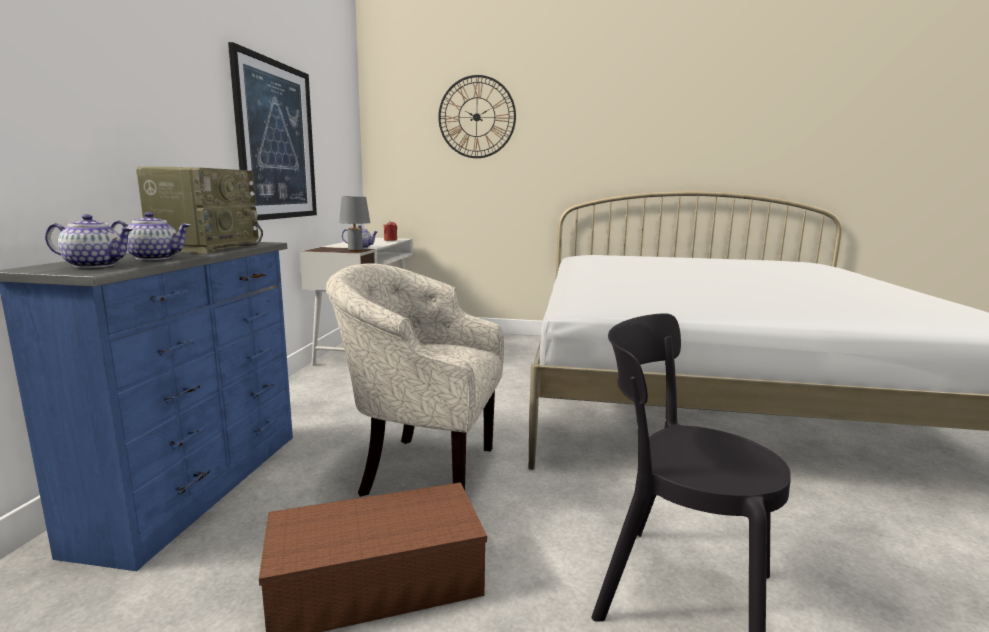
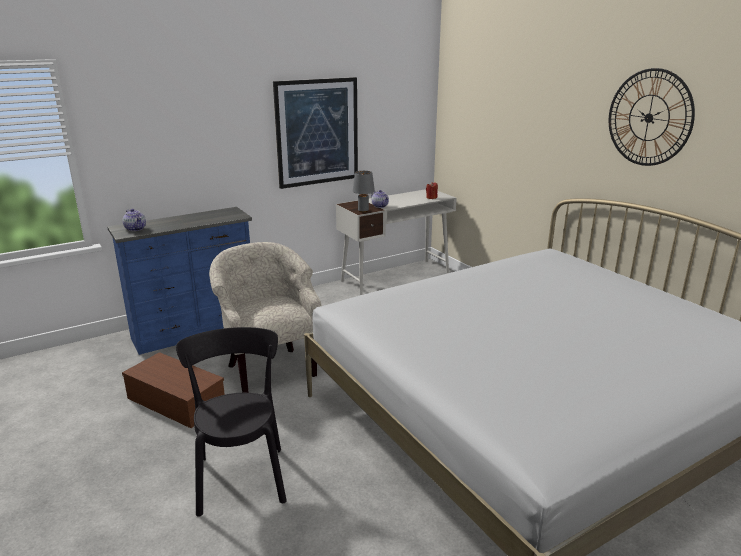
camera: 50 degrees right, 10 degrees up
teapot [111,212,191,260] -> none
radio [136,166,263,253] -> none
wall clock [438,75,516,158] -> wall clock moved to [609,68,695,166]

